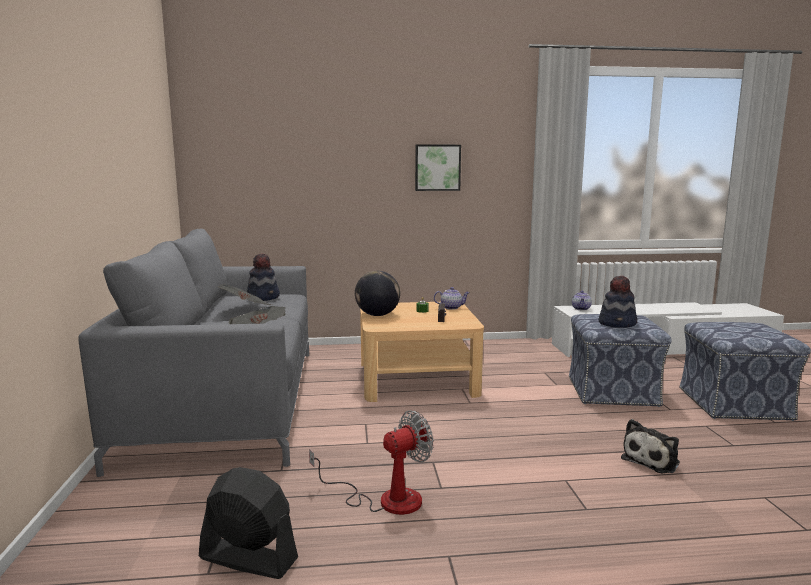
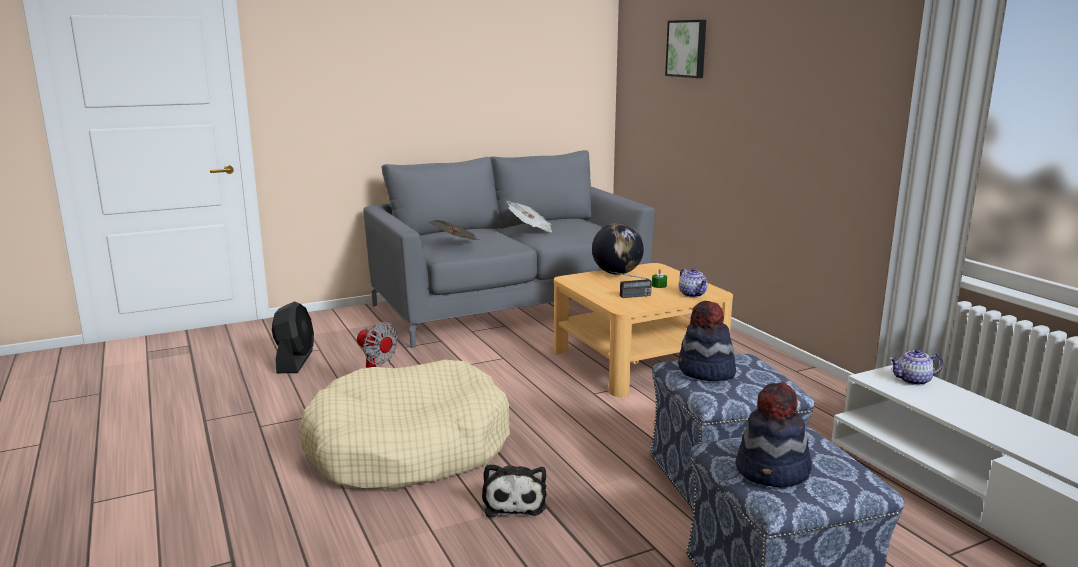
camera: 70 degrees right, 5 degrees up
hat [247,253,280,301] -> hat moved to [735,382,812,488]
picture [415,144,461,191] -> picture moved to [665,20,706,78]
plush toy [621,419,680,474] -> plush toy turned 120 degrees counterclockwise [482,464,546,517]
none -> beige dog bed [299,360,510,489]

